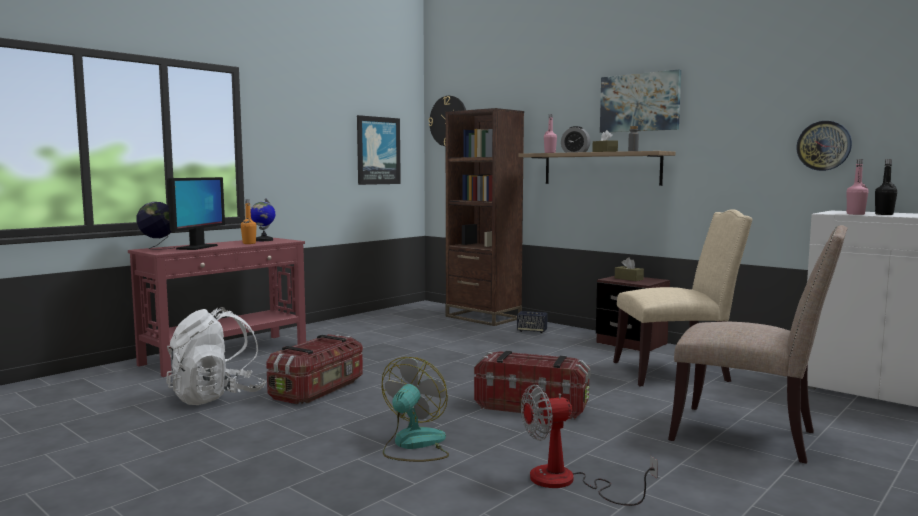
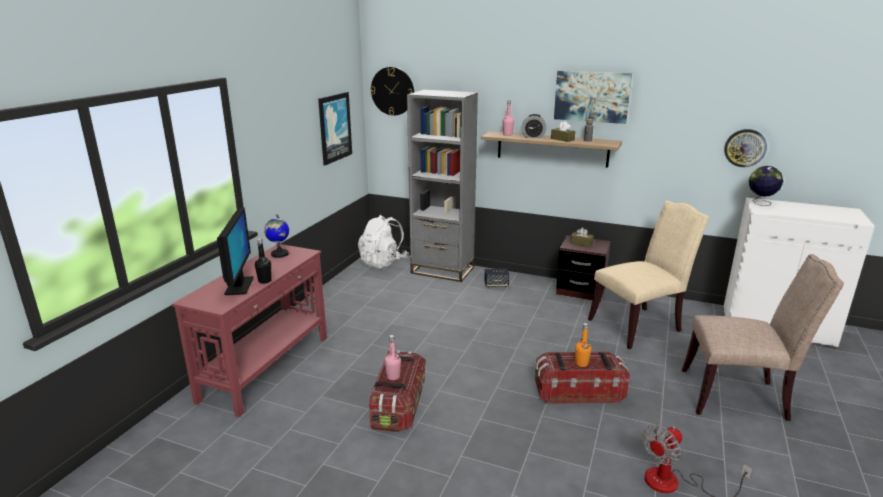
camera: 20 degrees left, 15 degrees up
globe [136,202,175,249] -> globe moved to [749,166,783,206]
white backpack [167,307,266,405] -> white backpack moved to [358,215,409,269]
orange bottle [241,200,257,244] -> orange bottle moved to [575,323,591,367]
fan [382,357,449,462] -> none
brown bookcase [445,108,524,326] -> grey bookcase [407,90,478,282]
pink bottle [846,159,869,215] -> pink bottle moved to [385,335,401,380]
black bottle [875,159,897,215] -> black bottle moved to [255,238,272,284]

